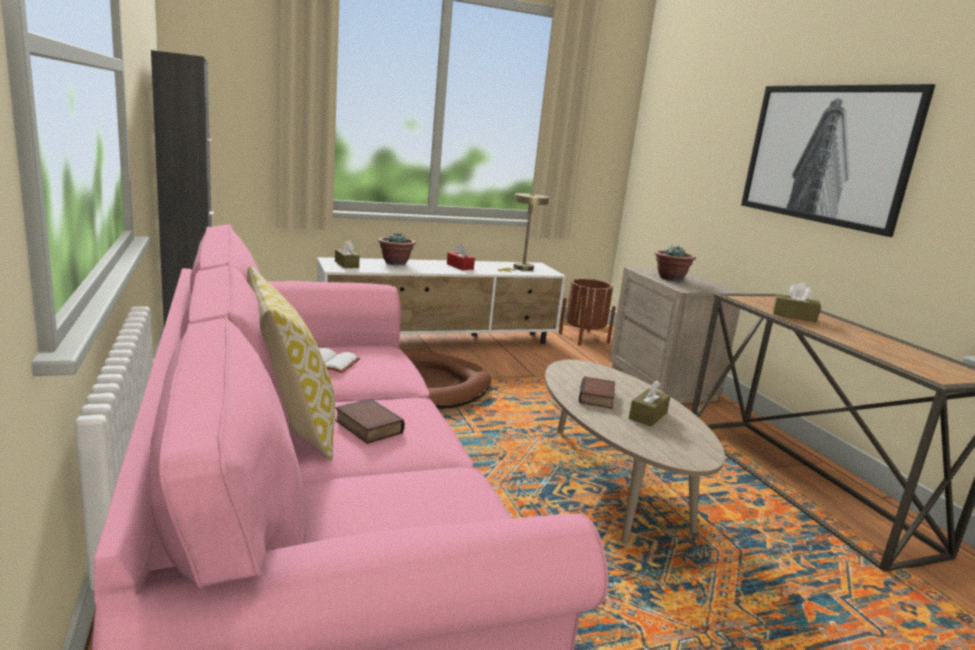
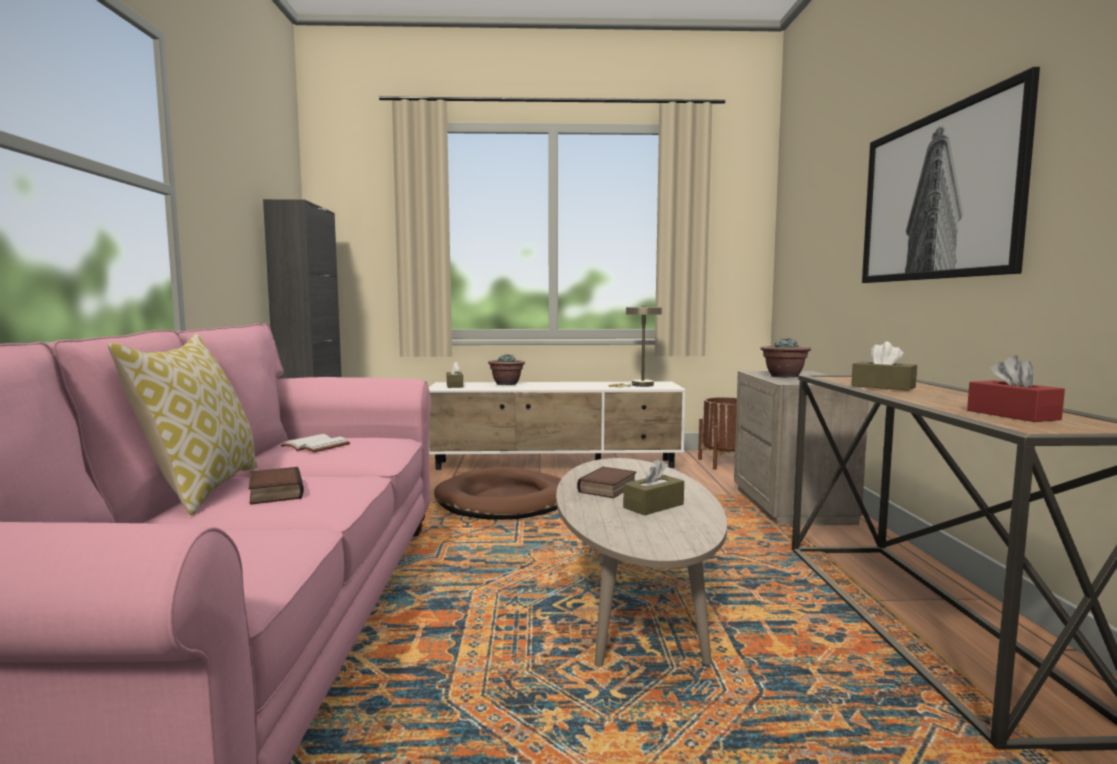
camera: 20 degrees right, 10 degrees down
red tissue box [447,244,475,270] -> red tissue box moved to [967,355,1065,422]

